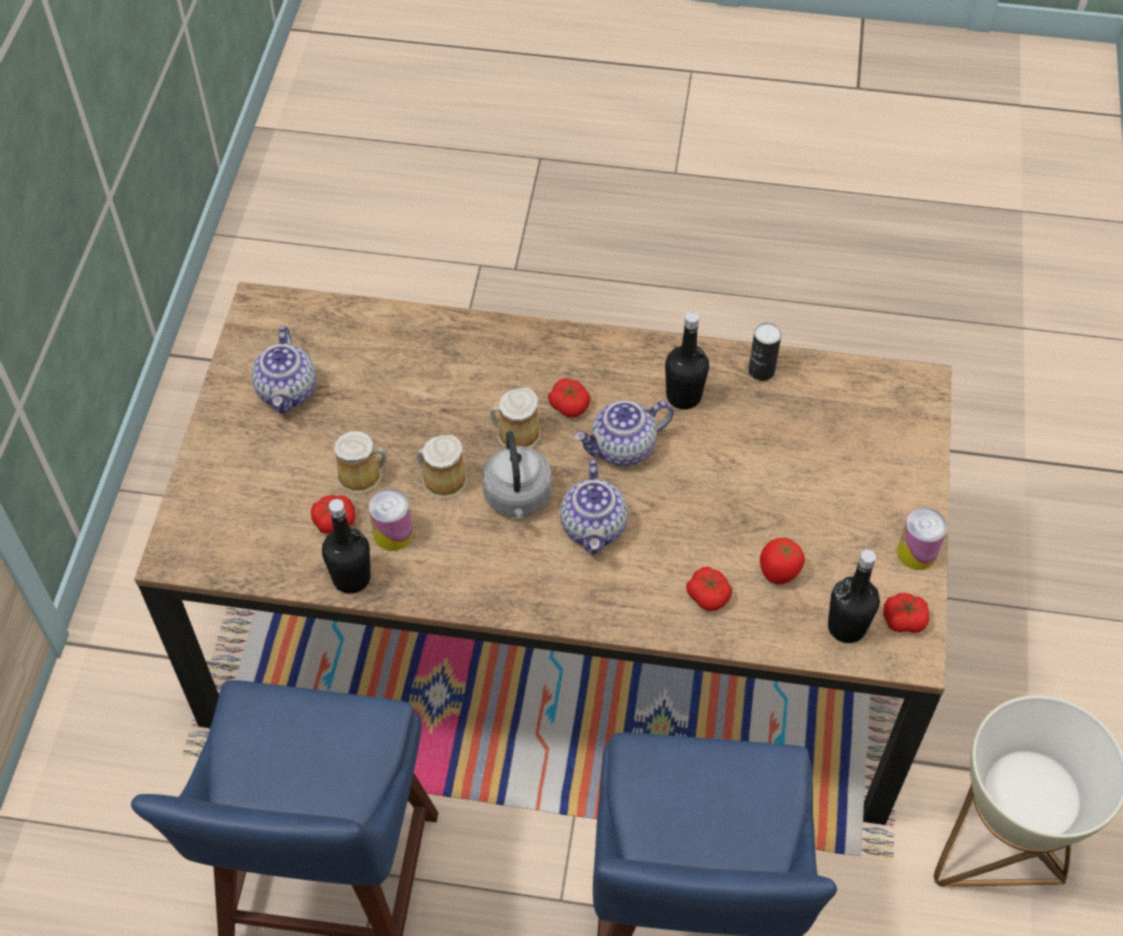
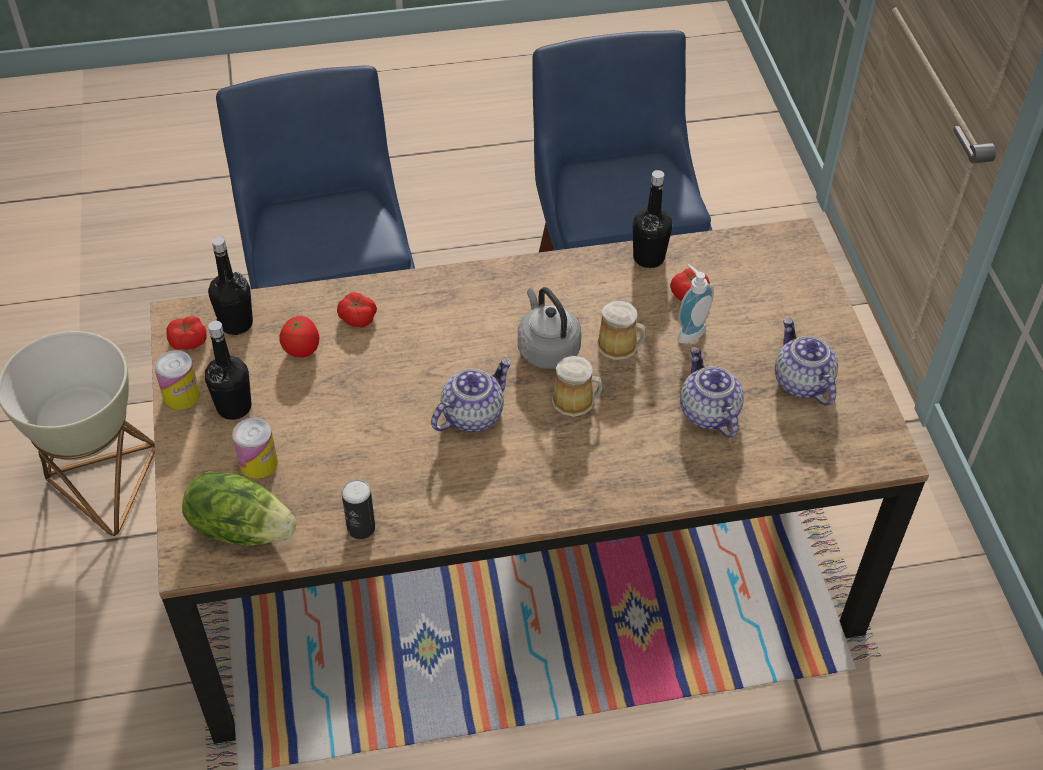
camera: 160 degrees right, 5 degrees down
mug [334,431,387,493] -> soap dispenser [677,264,714,343]
can [369,489,413,551] -> can moved to [232,418,278,479]
tomato [548,378,591,418] -> none
teapot [560,459,628,555] -> teapot moved to [680,347,744,438]
black bottle [665,312,709,409] -> black bottle moved to [205,321,251,420]
none -> lettuce [182,471,296,545]

